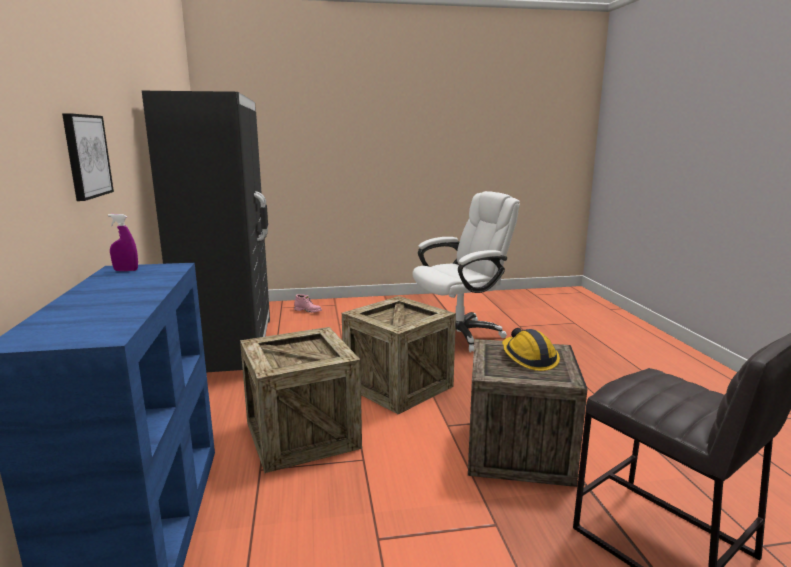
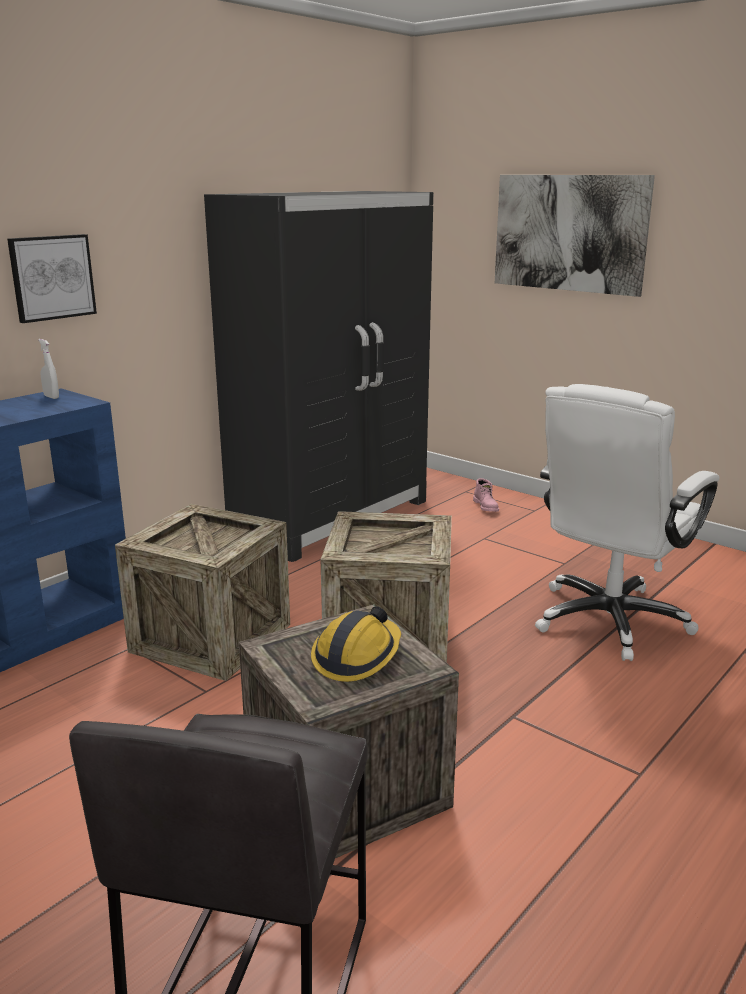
camera: 50 degrees right, 5 degrees up
purple spray bottle [108,214,138,271] -> white spray bottle [38,339,59,399]
white office chair [413,191,520,353] -> white office chair turned 105 degrees clockwise [535,384,719,661]
none -> picture [495,175,655,297]

